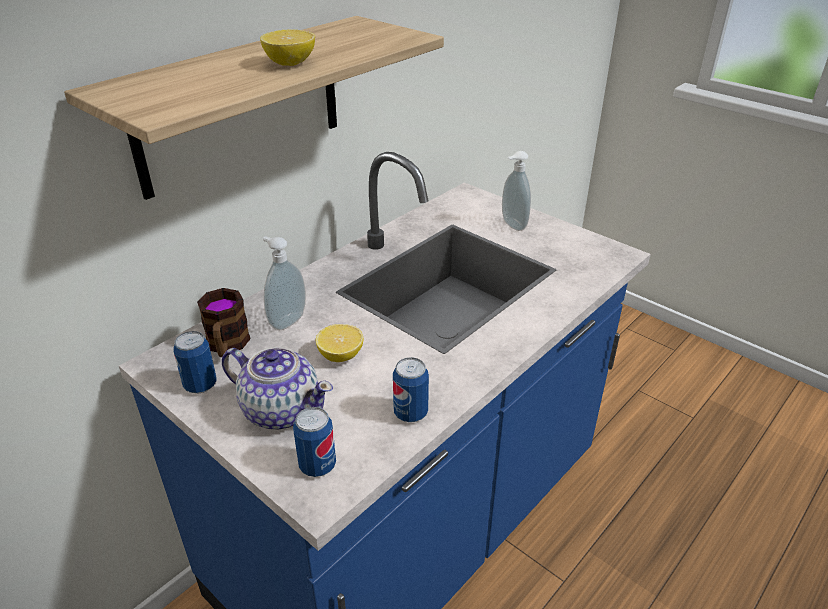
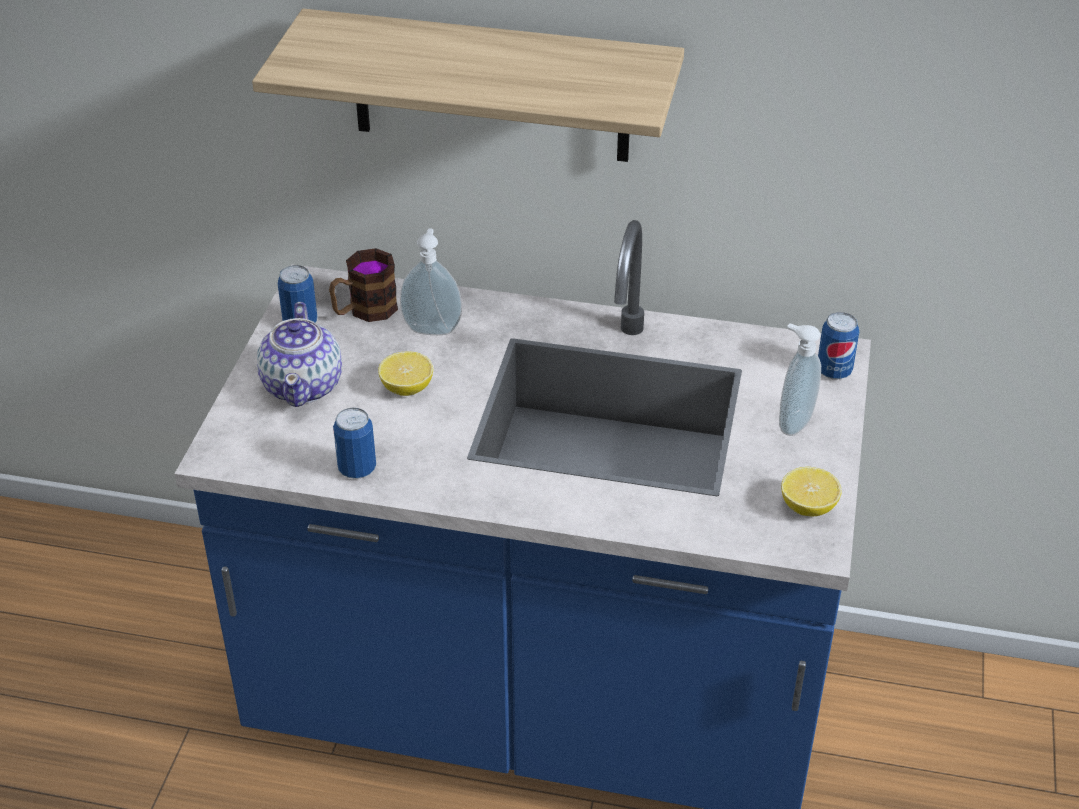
camera: 60 degrees right, 5 degrees up
lemon [260,29,315,66] -> lemon moved to [781,467,841,516]
can [293,407,336,477] -> can moved to [818,312,859,380]

